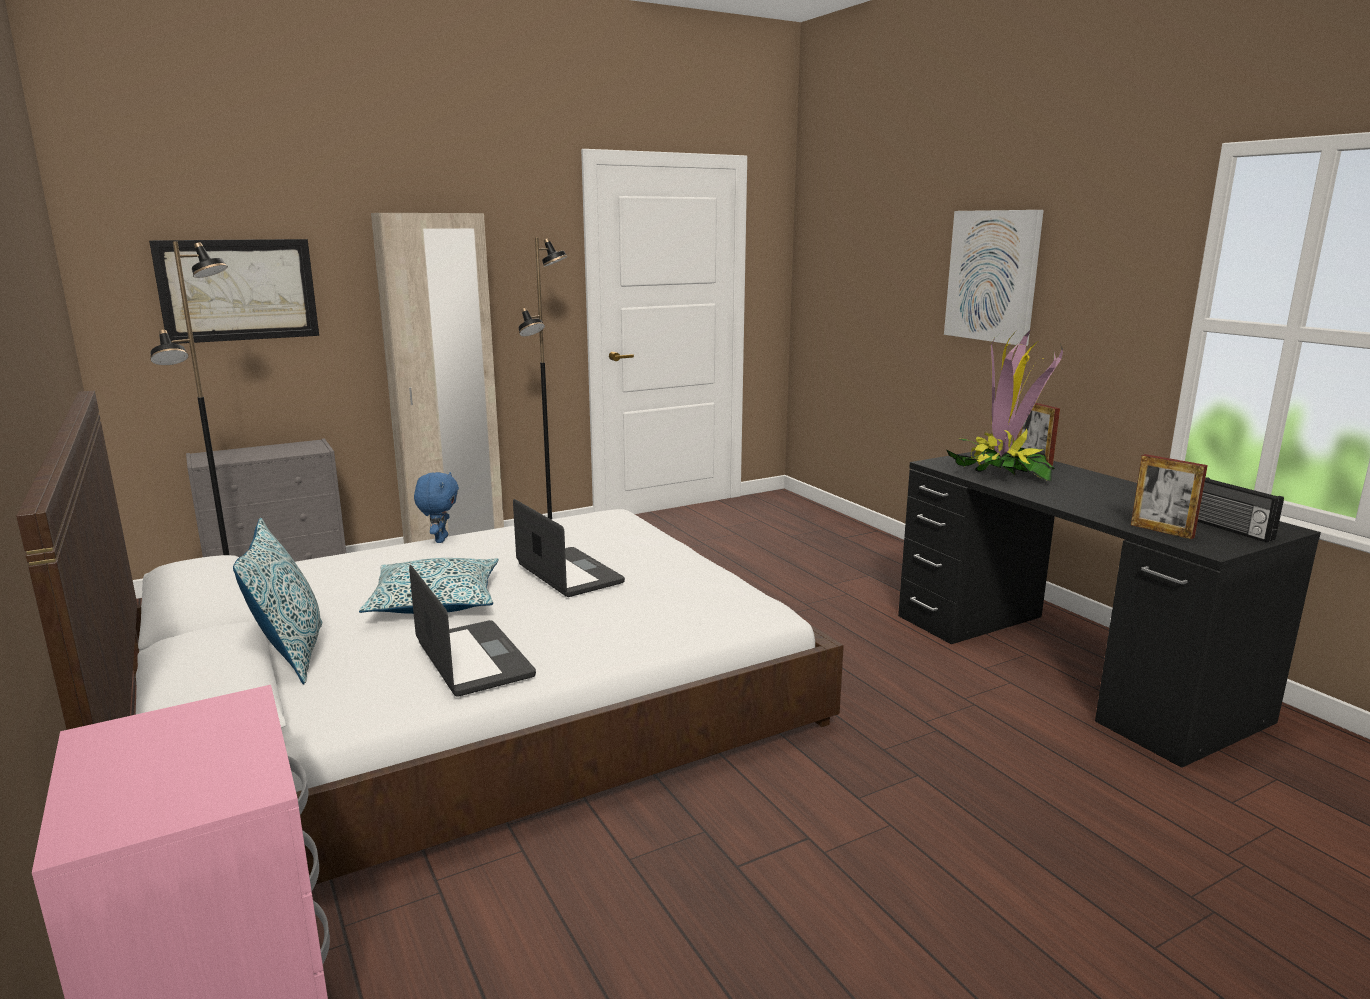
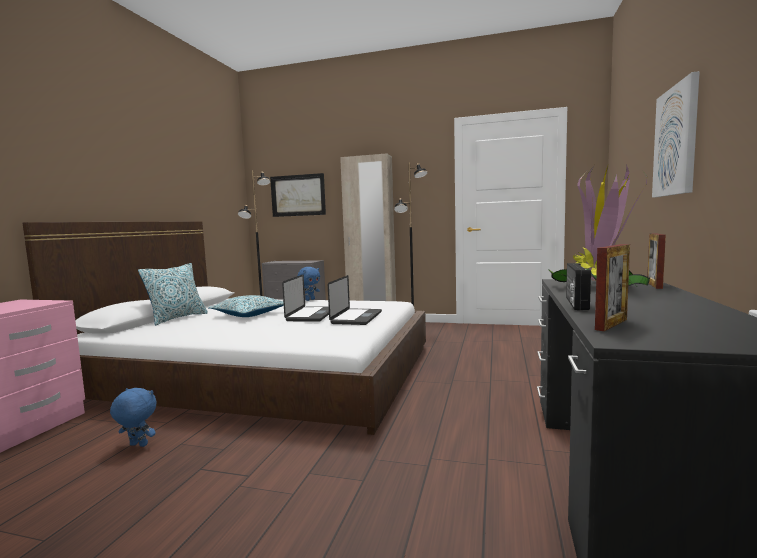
camera: 45 degrees right, 10 degrees down
laptop [409,565,536,697] -> laptop moved to [328,275,382,325]
picture frame [1131,454,1208,539] -> picture frame turned 135 degrees counterclockwise [595,244,630,331]
radio [1198,477,1284,542] -> radio moved to [566,263,591,310]
none -> blue plush toy [110,388,157,447]

